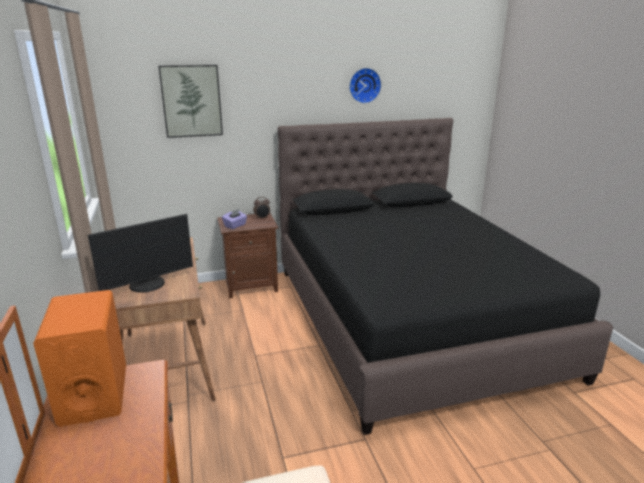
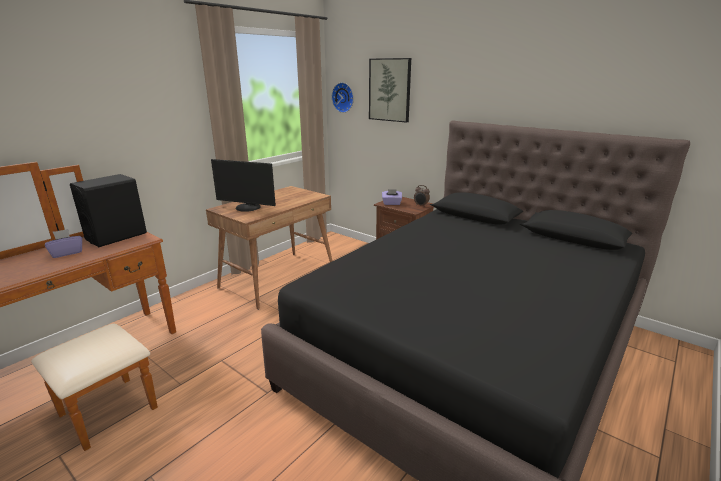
camera: 55 degrees right, 0 degrees up
orange speaker [33,290,126,427] -> black speaker [70,174,147,247]
wall clock [349,68,381,103] -> wall clock moved to [332,82,354,113]
none -> purple tissue box [45,229,82,258]

